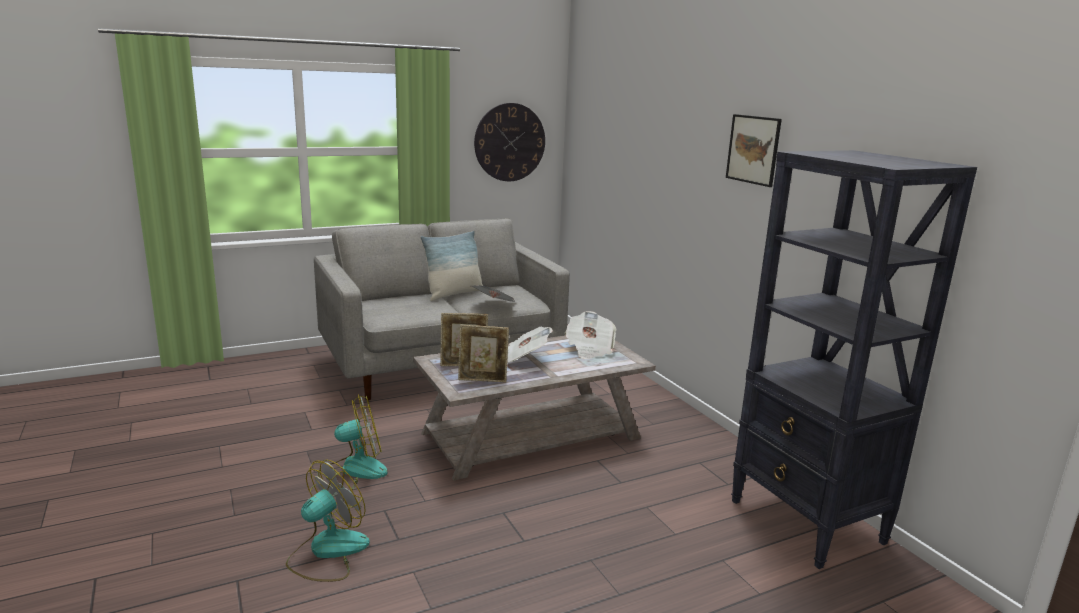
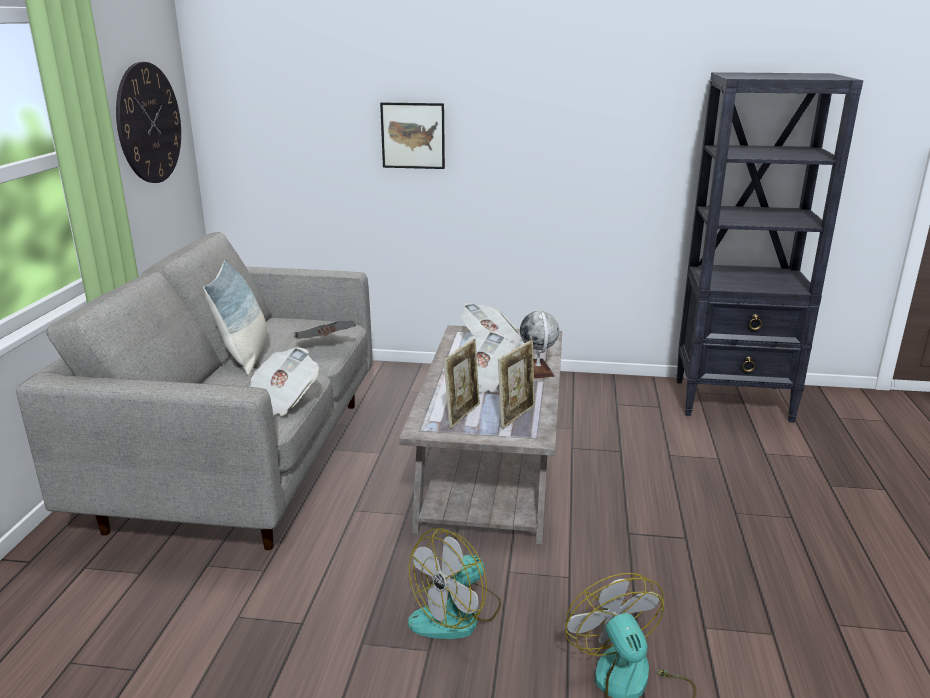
camera: 55 degrees left, 5 degrees up
fan [318,394,387,491] -> fan turned 150 degrees counterclockwise [408,528,501,639]
picture [726,114,782,187] -> picture moved to [380,102,445,169]
none -> newspaper [249,347,319,416]
none -> globe [520,311,559,378]

